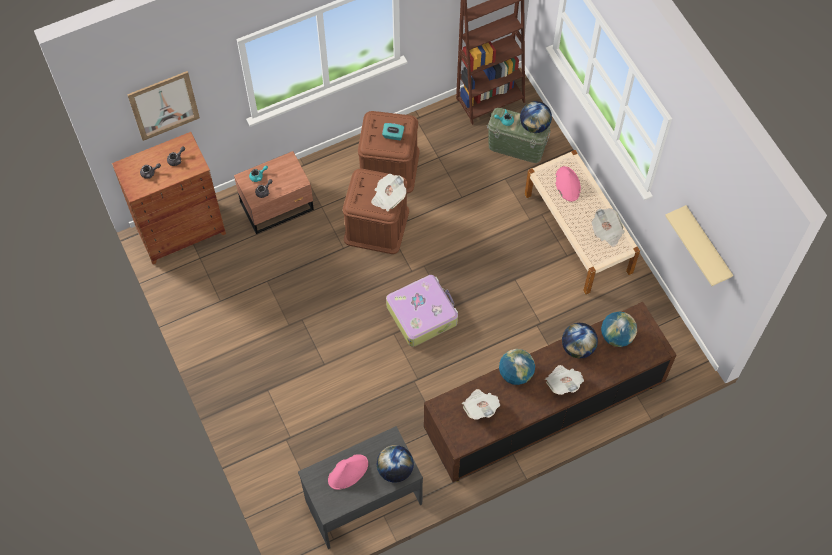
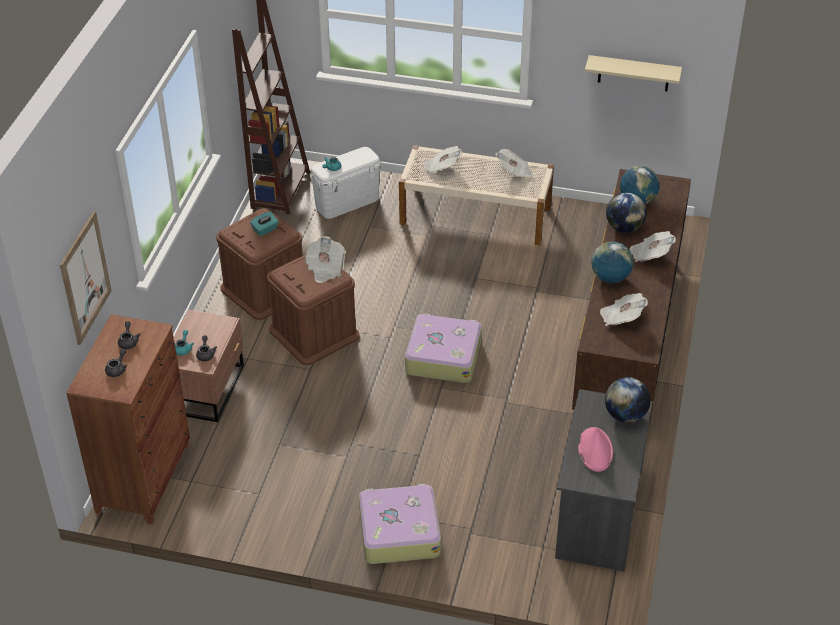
camera: 50 degrees left, 20 degrees down
green storage box [487,108,551,163] -> white storage box [310,147,381,219]
globe [520,101,552,133] -> none
pink hat [556,166,581,202] -> newspaper [424,146,462,174]
none -> suitcase [359,484,441,564]

